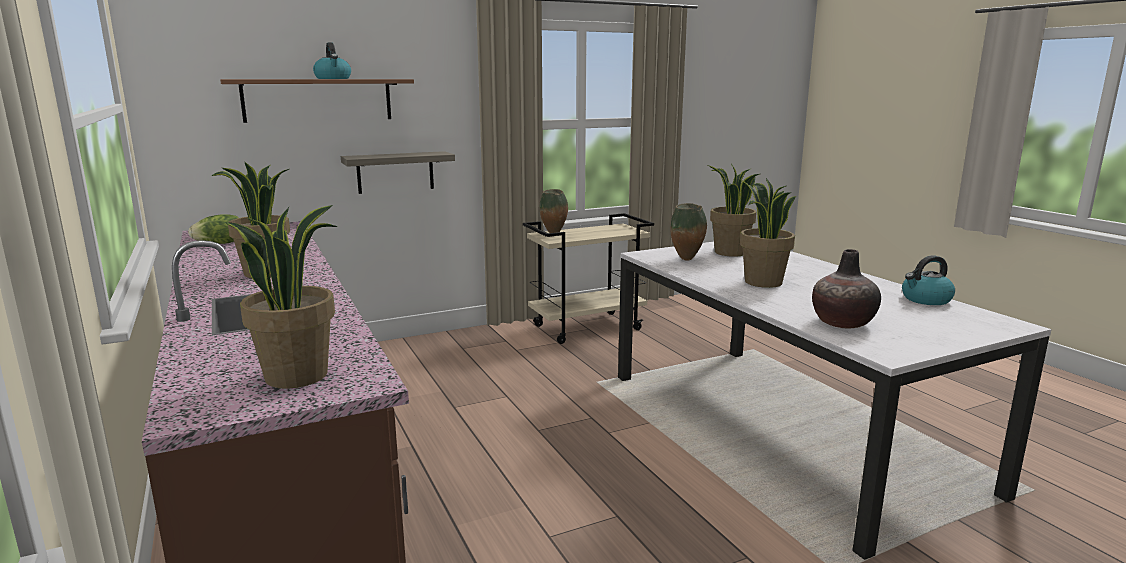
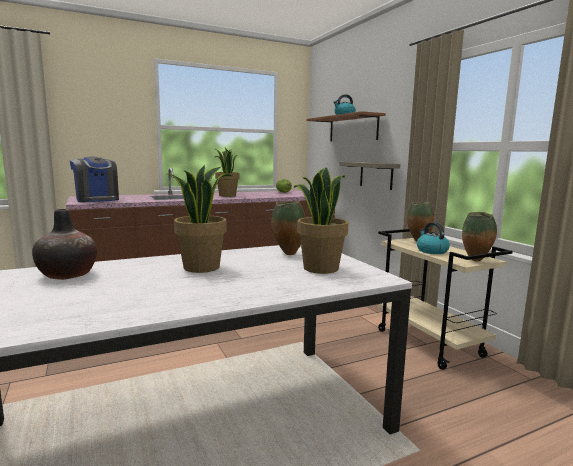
camera: 90 degrees right, 5 degrees down
potted plant [224,205,338,389] -> coffee machine [70,156,119,202]
kettle [902,255,955,305] -> kettle moved to [417,222,450,254]
none -> vase [462,212,497,262]

